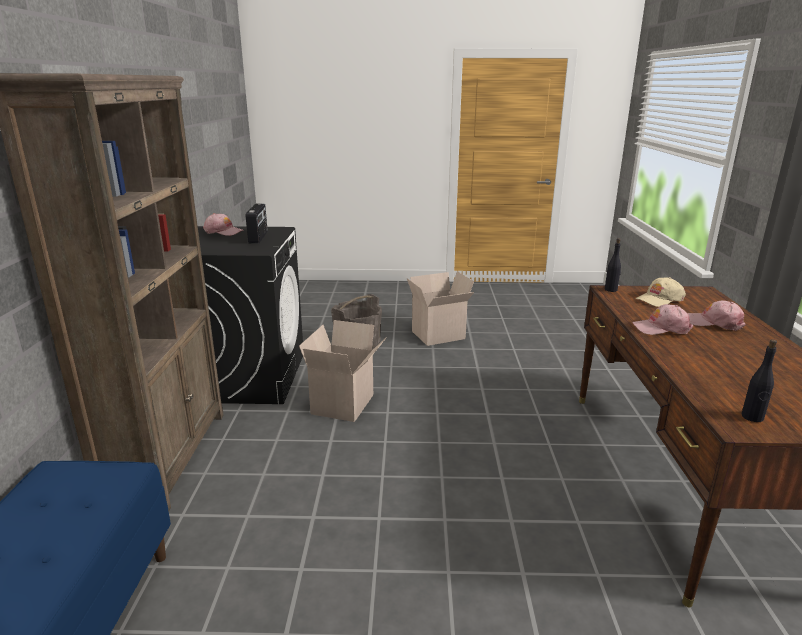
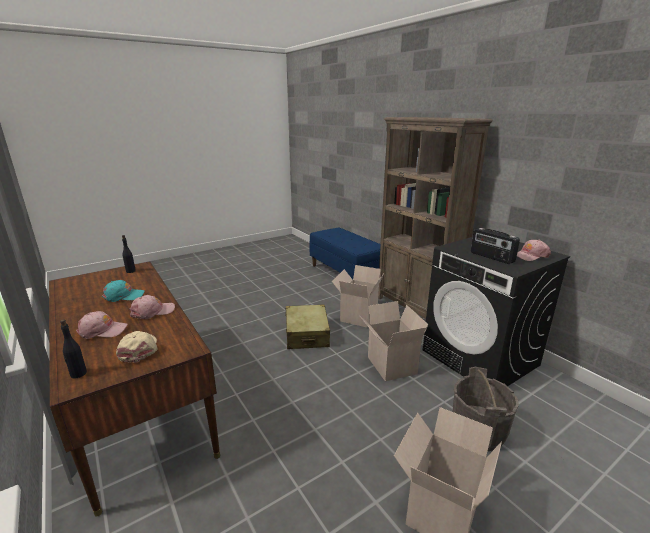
camera: 145 degrees right, 0 degrees up
black bottle [605,238,621,292] -> black bottle moved to [60,319,87,378]
beige cap [636,277,686,307] -> beige cap turned 45 degrees counterclockwise [116,331,158,363]
none -> turquoise cap [102,280,145,302]
none -> beige suitcase [285,304,331,349]
none -> cardboard box [332,265,384,327]

